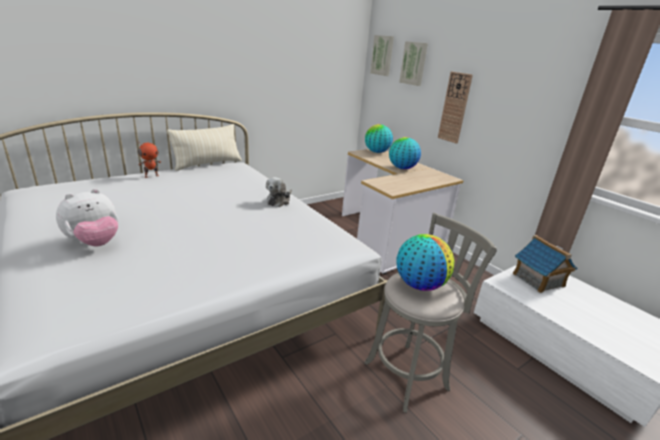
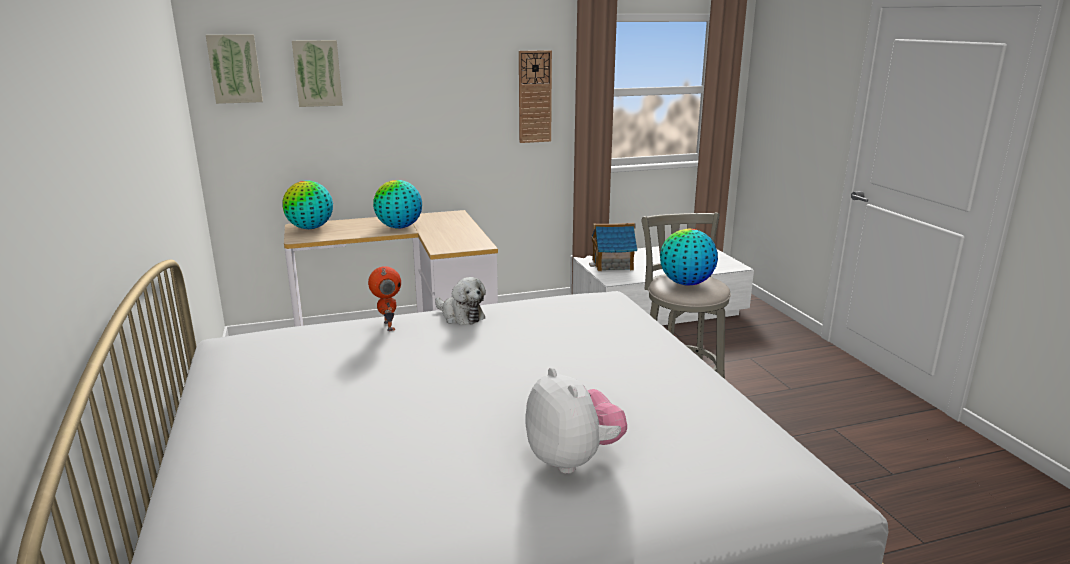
camera: 70 degrees left, 5 degrees down
toy robot [136,141,161,178] -> toy robot moved to [368,266,401,331]
beige pillow [167,124,242,171] -> none
wall clock [438,72,473,144] -> wall clock moved to [519,50,552,143]

